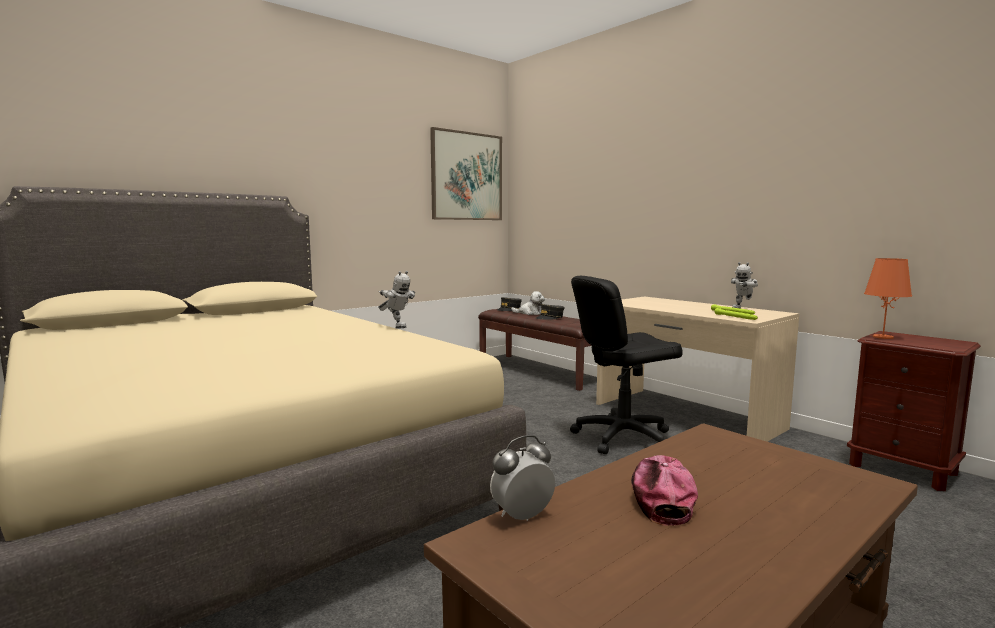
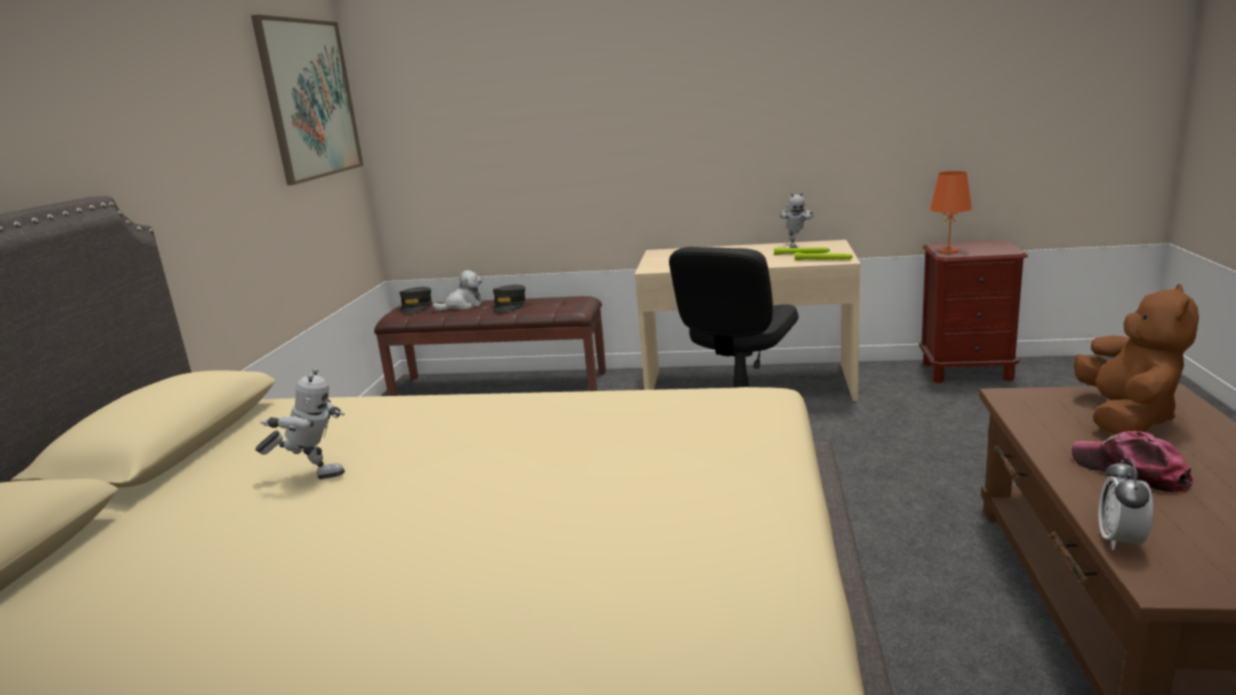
camera: 40 degrees left, 10 degrees up
toy robot [378,271,415,329] -> toy robot moved to [255,368,345,479]
none -> brown plush toy [1074,284,1199,434]

